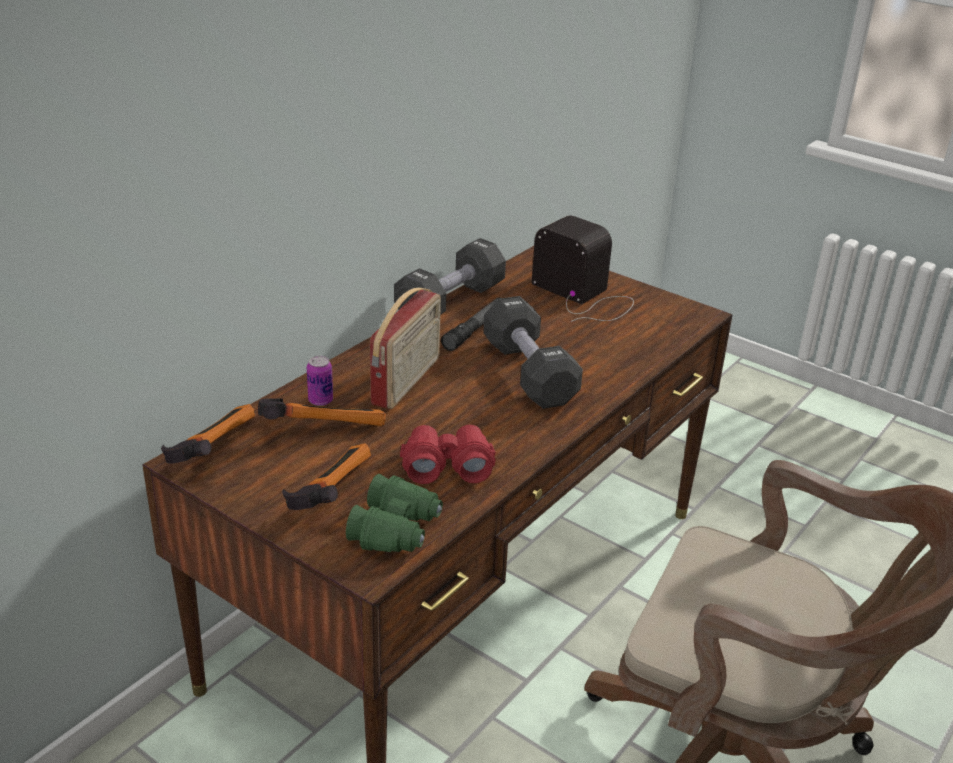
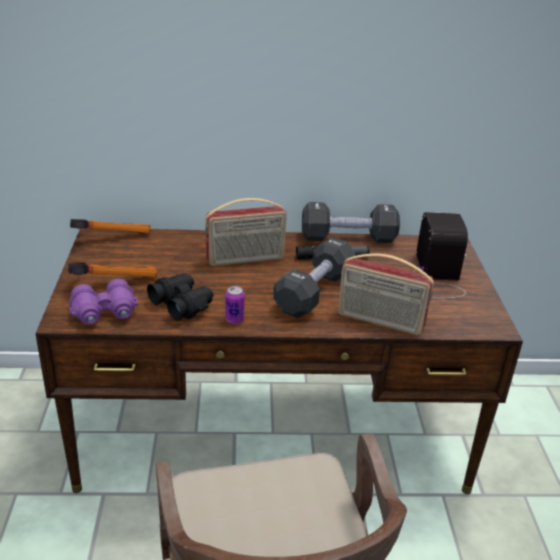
camera: 50 degrees right, 0 degrees up
hammer [258,398,386,426] -> none
can [307,356,333,406] -> can moved to [225,286,245,324]
green binoculars [346,474,443,552] -> purple binoculars [69,279,138,325]
red binoculars [400,425,496,484] -> black binoculars [147,273,213,321]
none -> radio [338,253,434,335]

